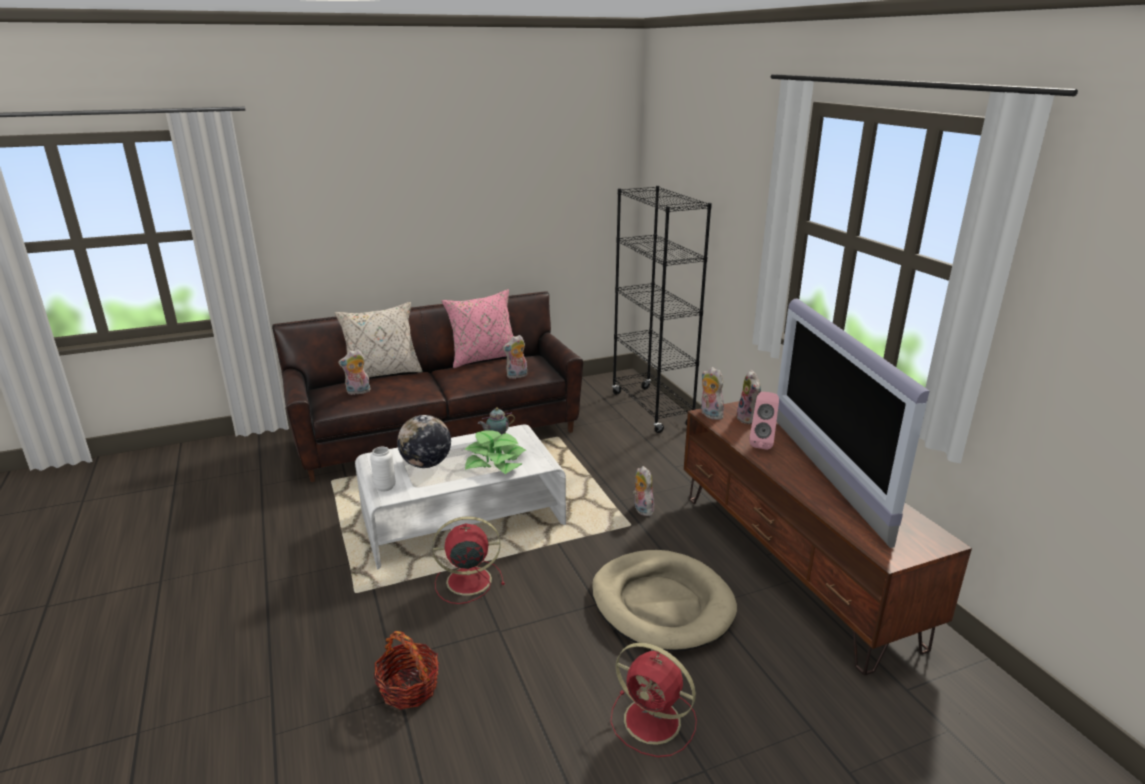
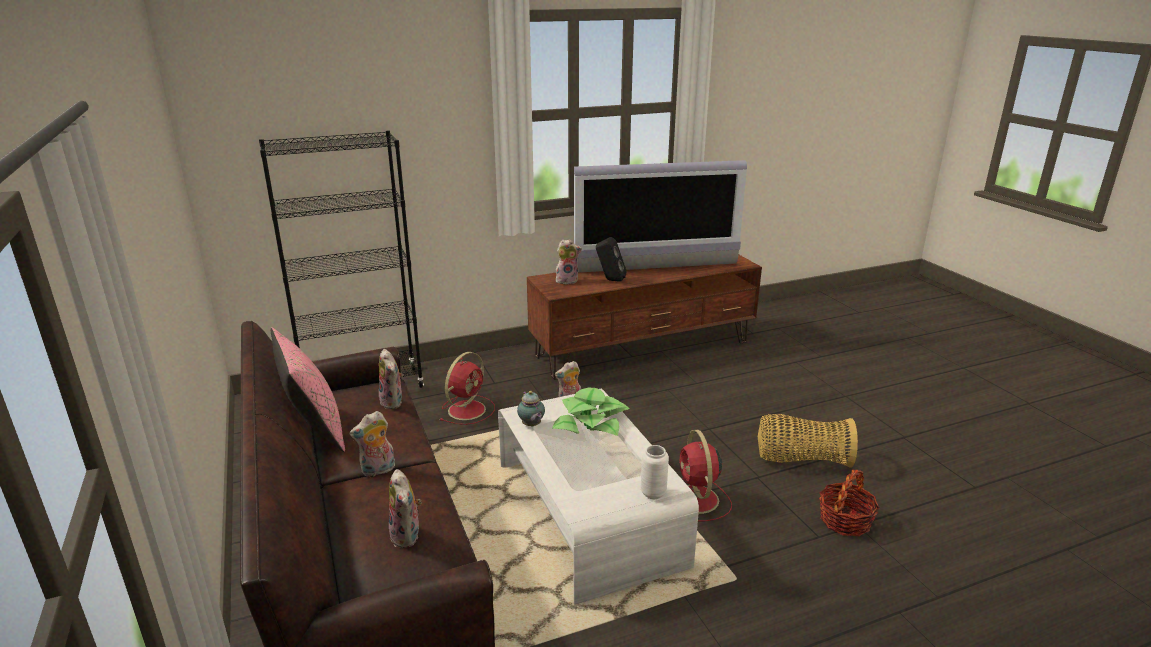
camera: 90 degrees left, 0 degrees up
beige pillow [335,302,423,378] -> none
globe [397,415,451,468] -> none
beige dog bed [592,550,737,651] -> none
red fan [610,643,697,757] -> red fan moved to [439,352,495,425]
plush toy [701,367,726,420] -> plush toy moved to [350,411,395,477]
pink speaker [749,392,779,450] -> black speaker [596,237,627,282]
none -> basket [758,414,858,468]

